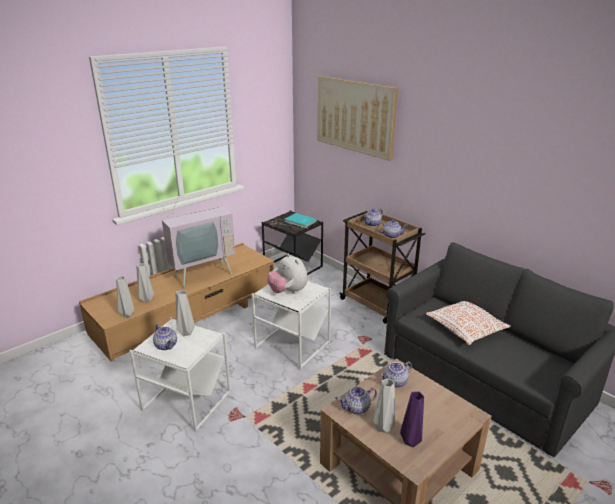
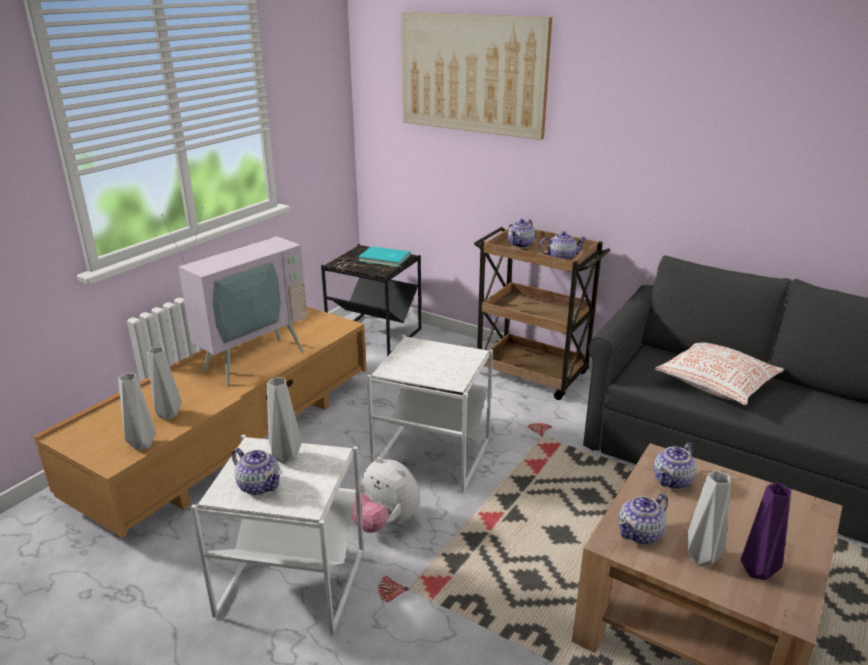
camera: 15 degrees left, 0 degrees up
plush toy [267,254,308,294] -> plush toy moved to [352,457,420,533]

